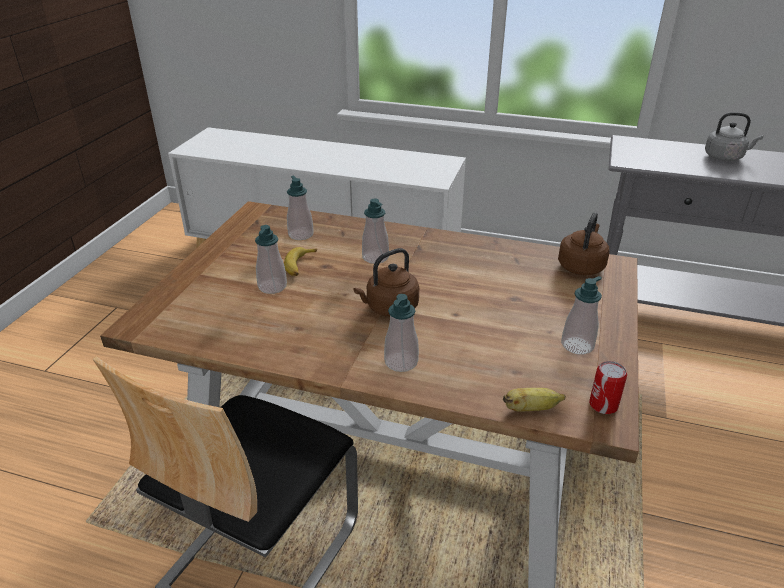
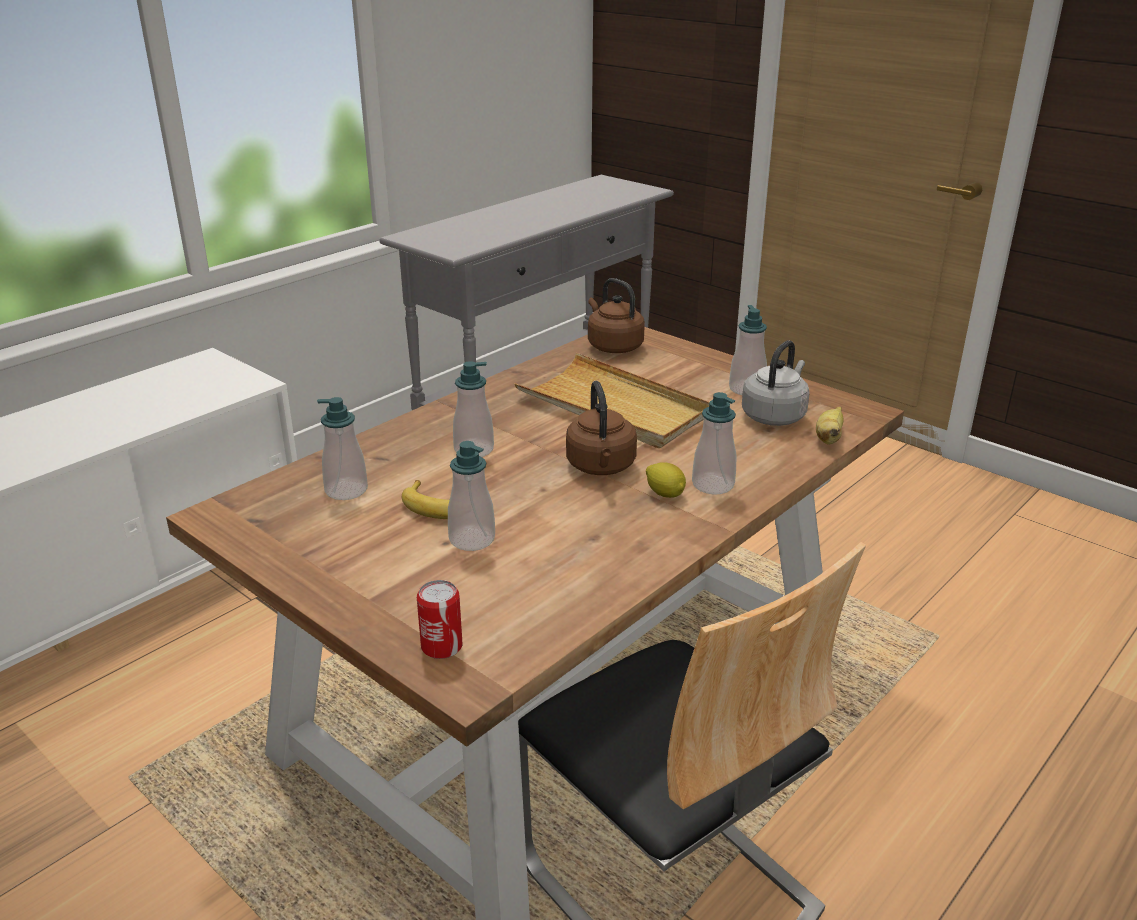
camera: 65 degrees left, 5 degrees down
can [589,361,627,414] -> can moved to [417,580,462,659]
grey kettle [705,112,763,161] -> grey kettle moved to [742,340,810,426]
none -> beige tray [515,353,710,448]
none -> lemon [646,462,686,498]

